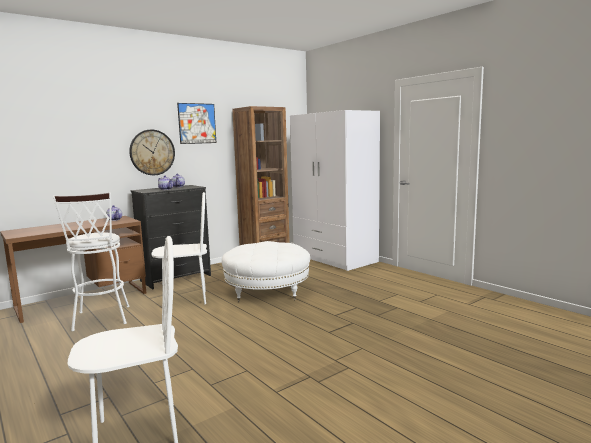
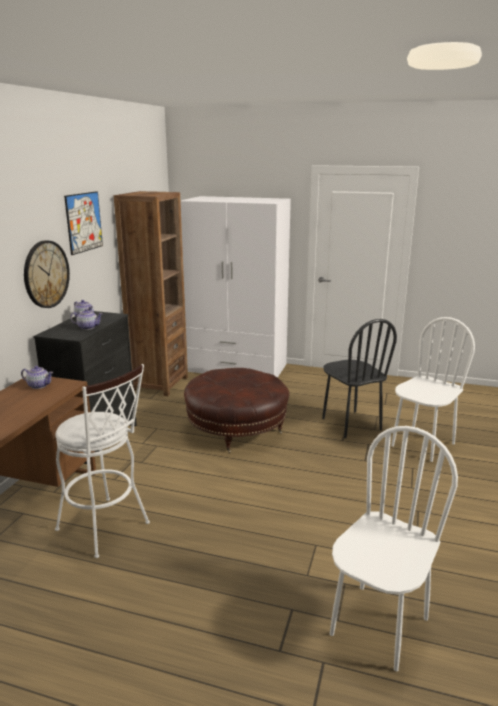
camera: 35 degrees left, 10 degrees up
white chair [151,192,207,304] -> white chair moved to [391,317,475,462]
white ottoman [221,241,311,302] -> brown ottoman [184,368,289,453]
none -> black chair [322,319,397,438]

